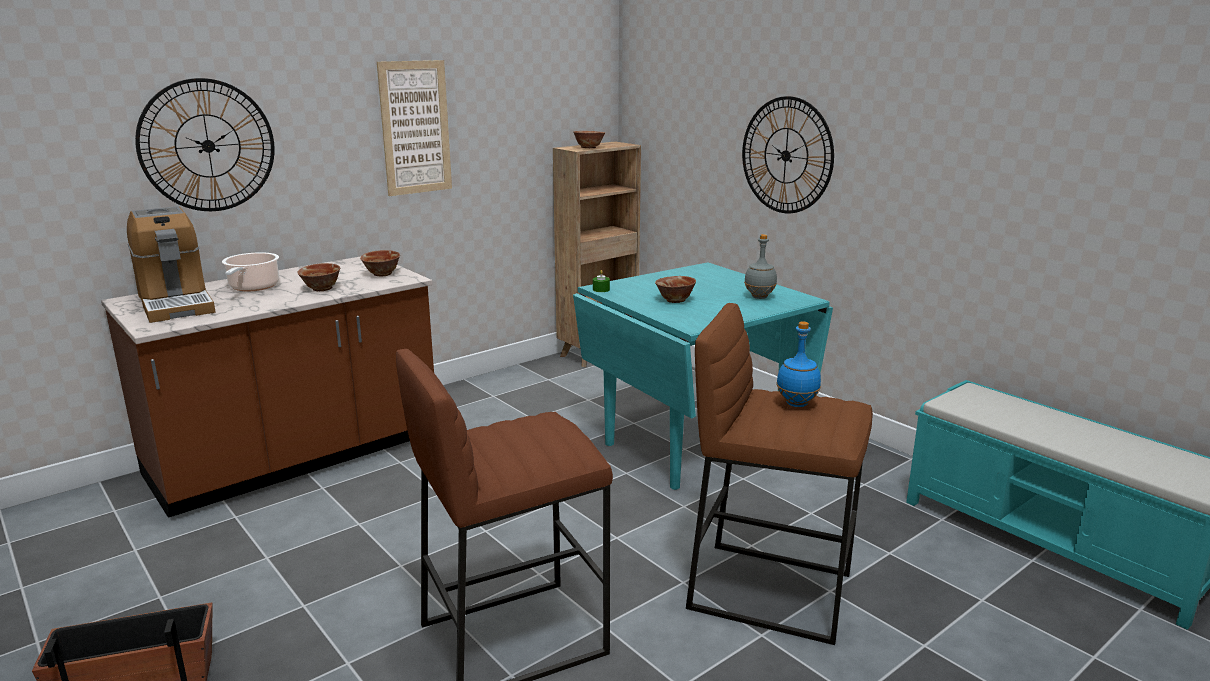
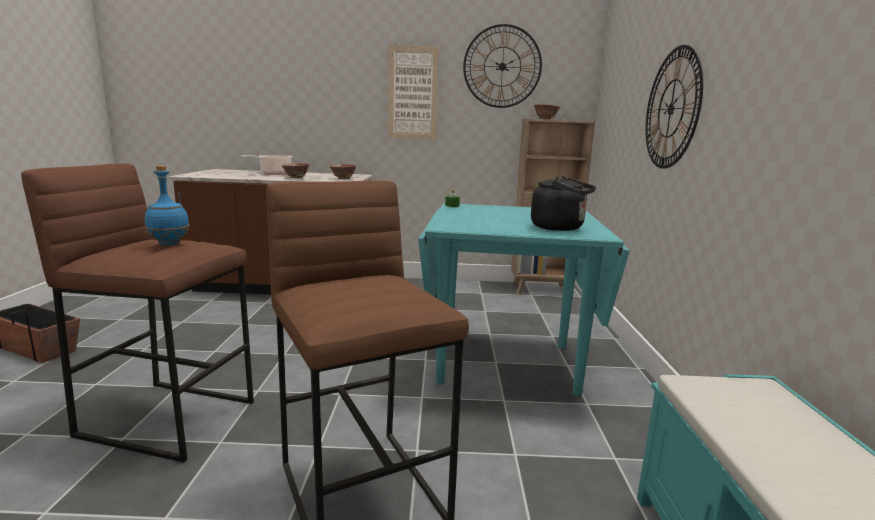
camera: 40 degrees right, 5 degrees down
coffee machine [127,206,215,323] -> none
wall clock [135,78,275,211] -> wall clock moved to [463,24,542,108]
bowl [655,276,696,303] -> none
grey bottle [744,234,777,299] -> black kettle [531,176,596,231]
blue bottle [776,321,821,407] -> blue bottle moved to [145,166,189,245]

